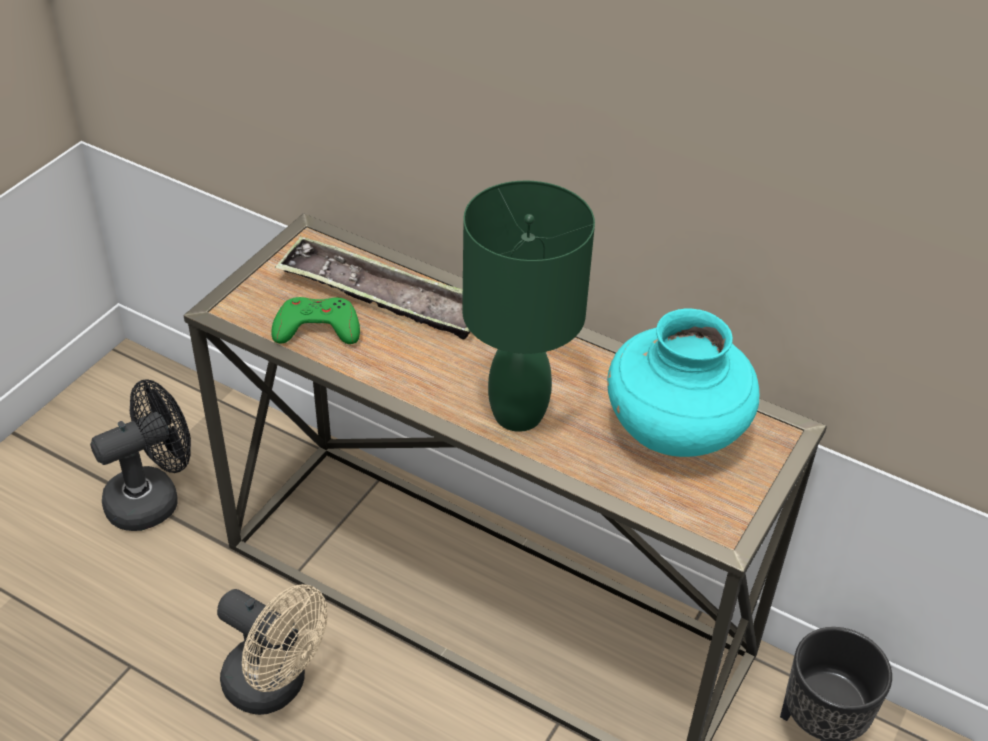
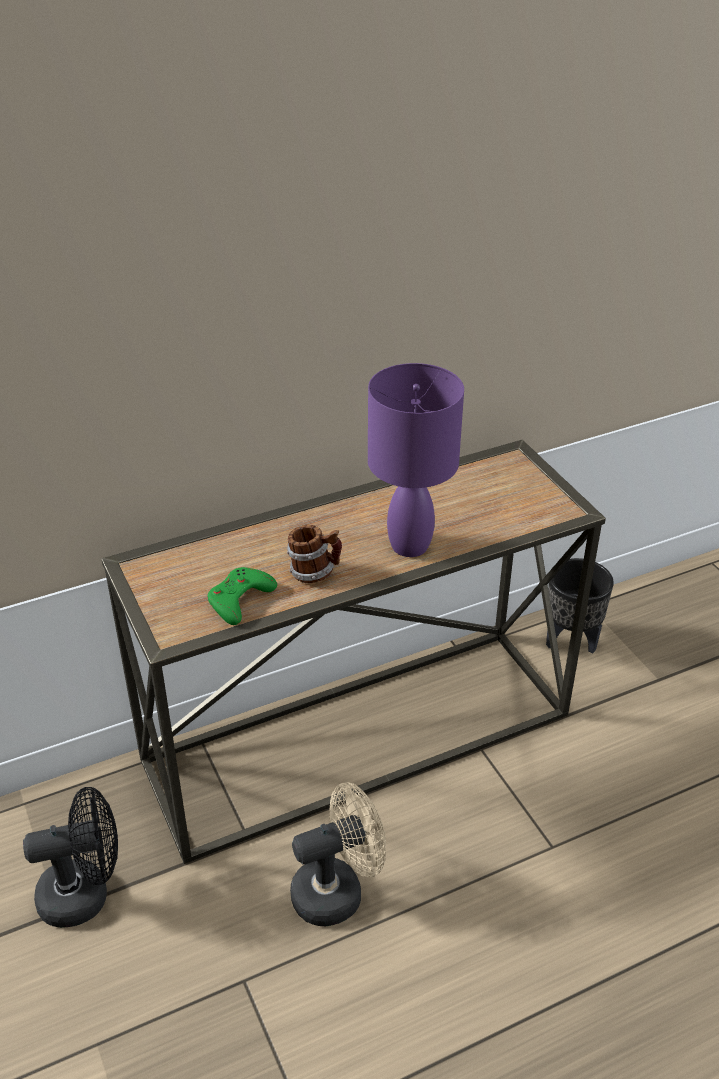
camera: 55 degrees left, 5 degrees down
black fan [90,379,191,531] -> black fan turned 75 degrees clockwise [23,787,118,928]
tray [275,236,470,340] -> none
green table lamp [462,181,595,432] -> purple table lamp [368,363,464,557]
turquoise vase [607,308,759,457] -> none
none -> mug [287,525,342,583]

